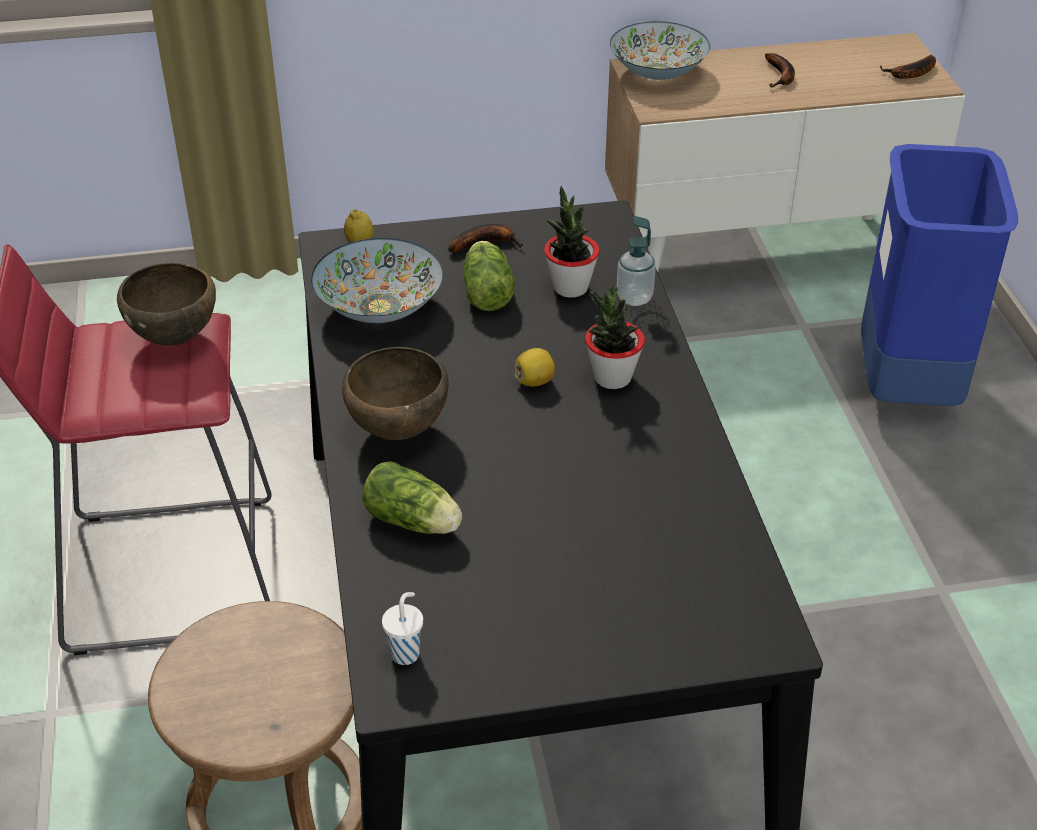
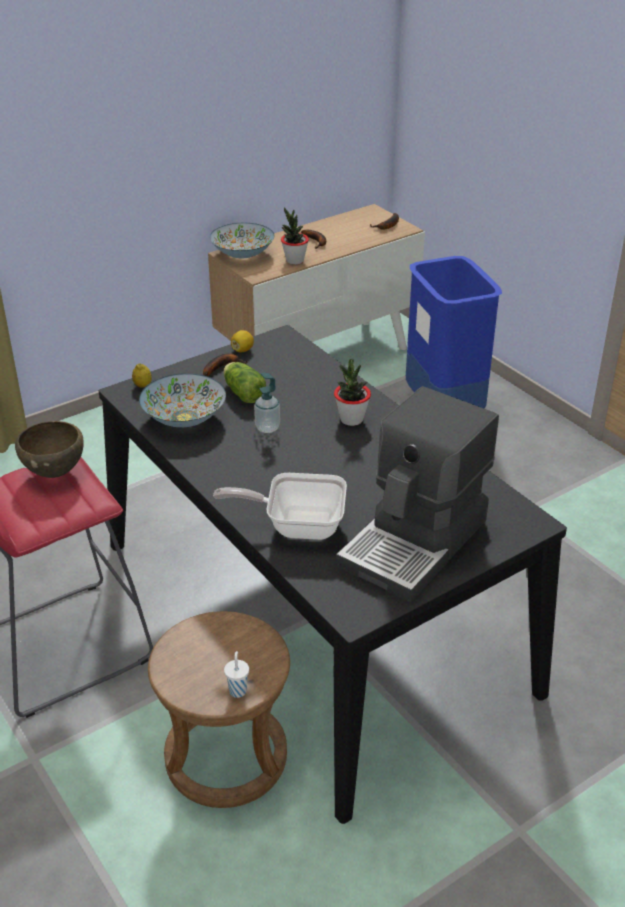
camera: 25 degrees left, 5 degrees down
brown bowl [342,347,449,440] -> none
lettuce [362,461,462,534] -> frying pan [213,473,347,540]
white cup [382,592,423,665] -> white cup moved to [224,651,249,698]
lemon [514,348,555,387] -> lemon moved to [231,330,254,352]
potted plant [544,186,600,298] -> potted plant moved to [281,207,309,265]
soap dispenser [617,216,656,306] -> soap dispenser moved to [254,373,280,433]
none -> coffee machine [336,386,499,603]

